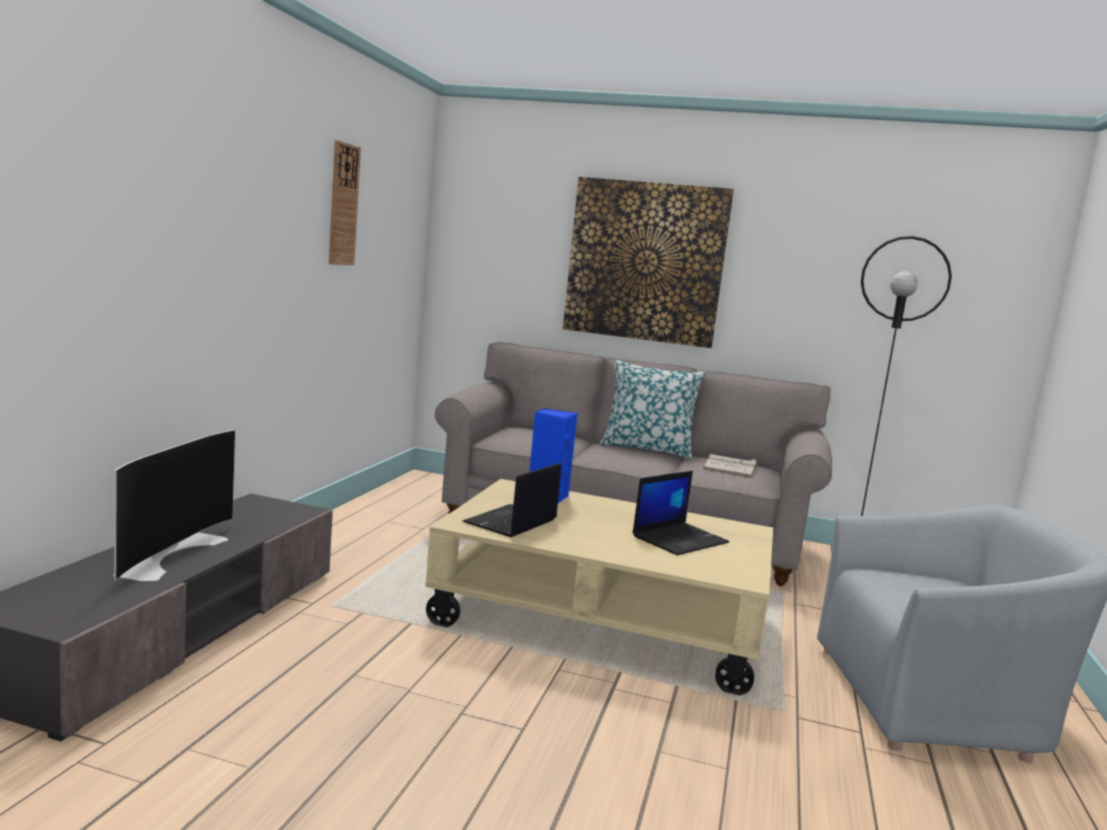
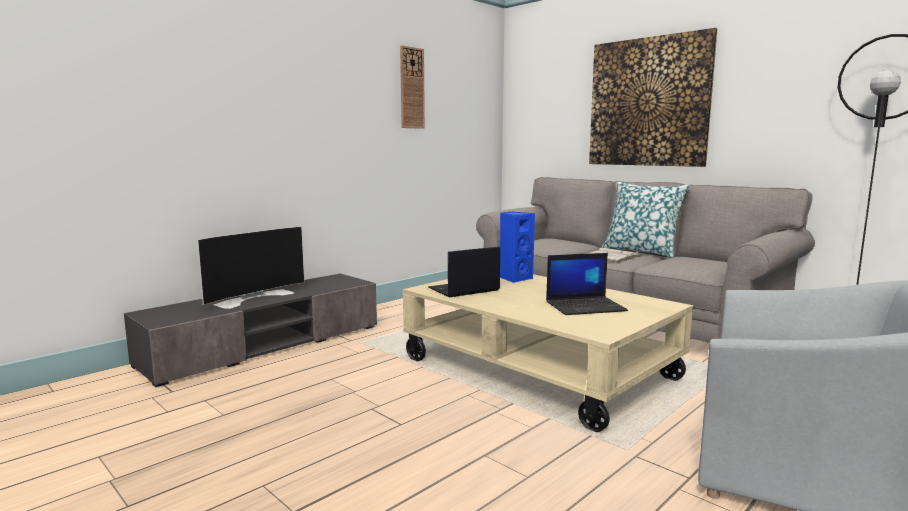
camera: 30 degrees right, 0 degrees up
white book [703,454,757,478] -> white book moved to [589,248,643,263]

